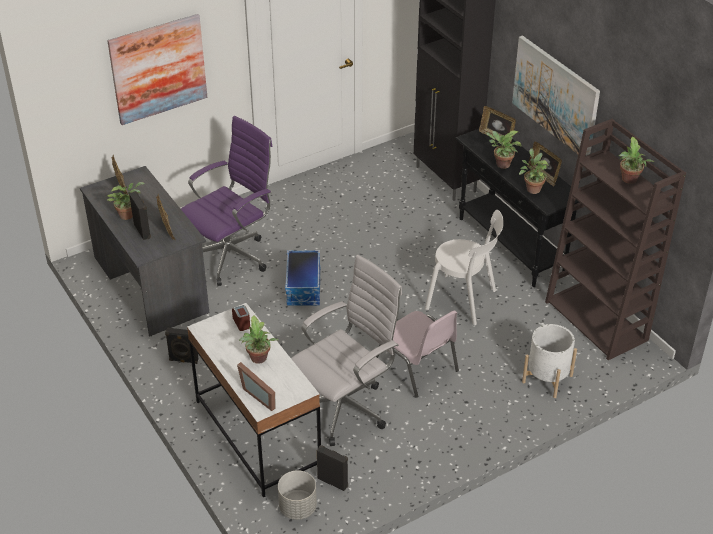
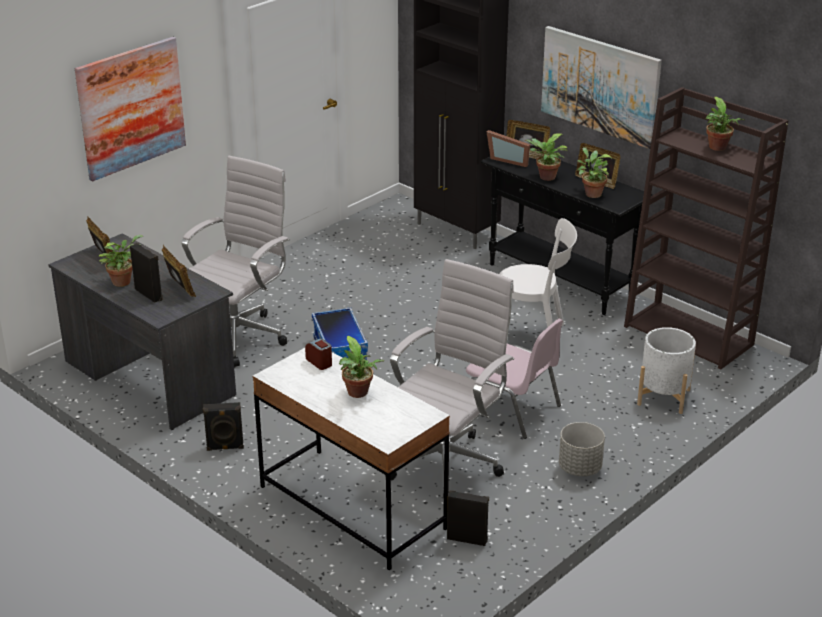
camera: 15 degrees left, 10 degrees down
purple office chair [181,116,272,286] -> white office chair [182,156,290,367]
picture frame [237,362,275,411] -> picture frame moved to [487,130,530,167]
grey planter [278,470,317,520] -> grey planter moved to [559,422,605,476]

